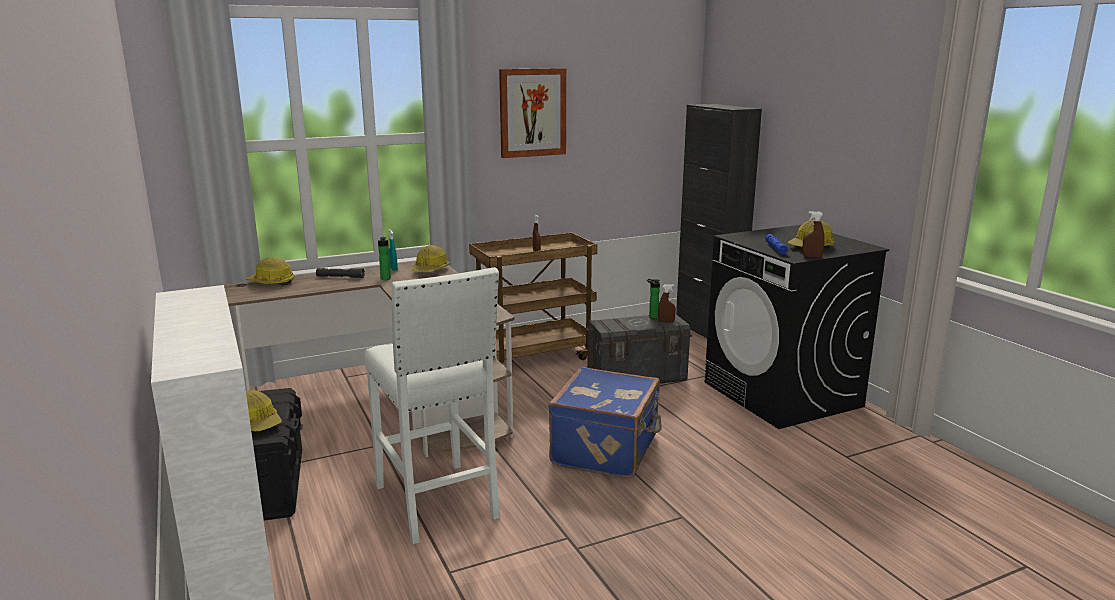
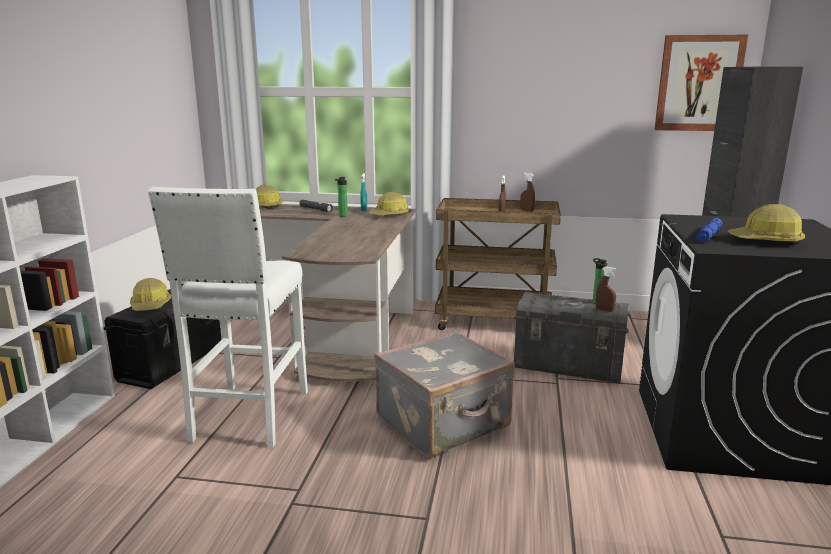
camera: 35 degrees right, 0 degrees up
picture [499,68,566,158] -> picture moved to [654,35,748,131]
blue suitcase [548,367,662,478] -> grey suitcase [374,330,515,458]
brown spray bottle [802,211,825,258] -> brown spray bottle moved to [520,173,535,212]

